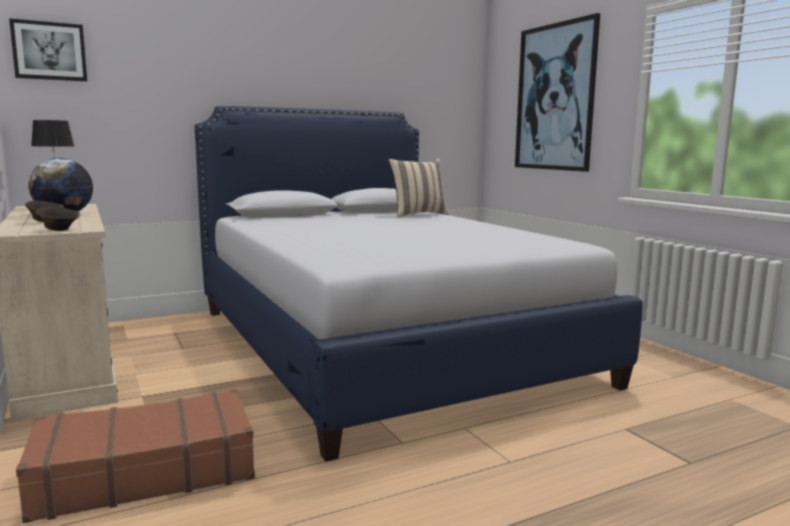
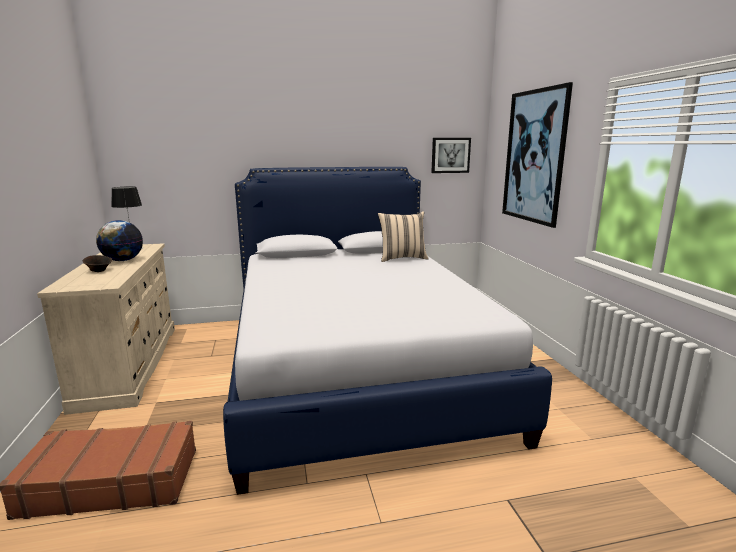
camera: 15 degrees right, 5 degrees up
picture [9,18,87,81] -> picture moved to [431,138,471,173]
brown bowl [36,207,79,231] -> none

